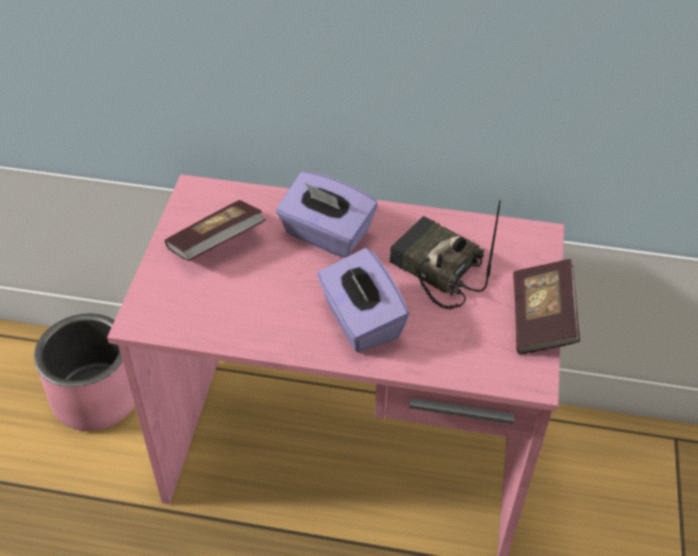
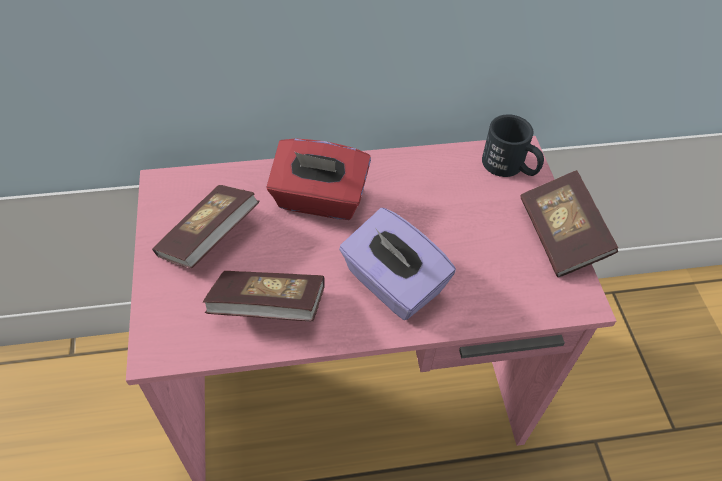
camera: 20 degrees left, 5 degrees up
pink planter [34,314,135,431] -> none
purple tissue box [276,172,377,258] -> red tissue box [267,139,371,220]
radio [390,200,501,310] -> none
none -> book [203,271,325,321]
none -> black mug [482,114,544,177]

